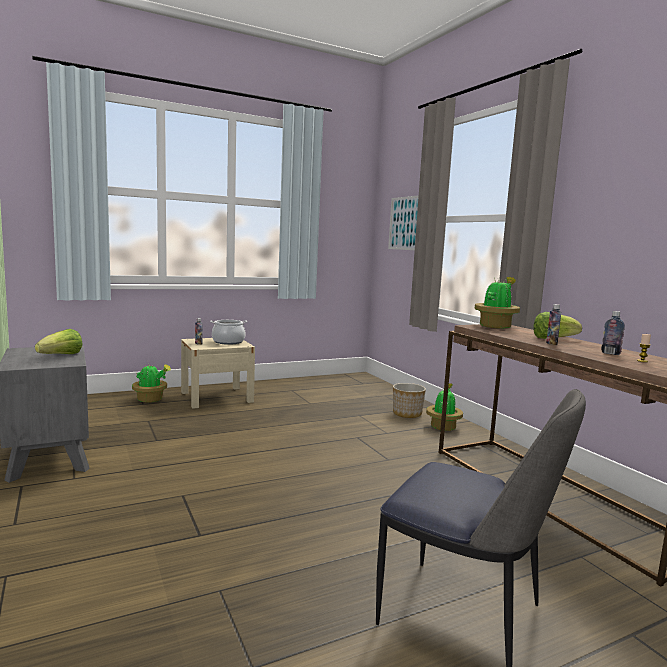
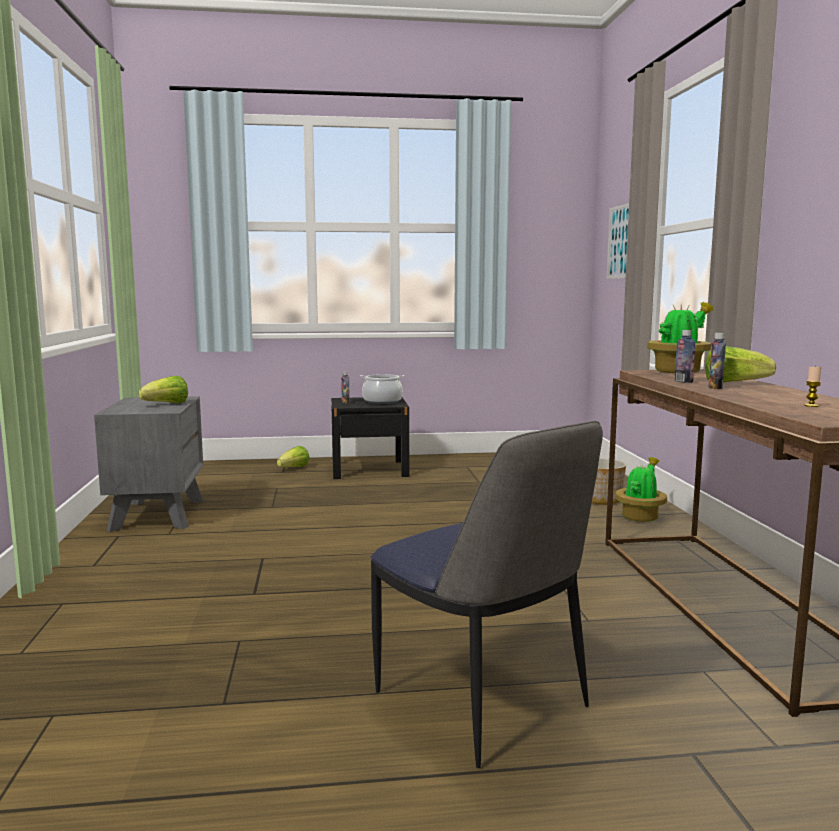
camera: 20 degrees right, 0 degrees up
potted plant [132,364,171,403] -> lettuce [277,446,310,467]
beige nightstand [181,338,255,409] -> black nightstand [331,397,409,479]
bottle [601,311,625,355] -> bottle moved to [675,330,695,383]

